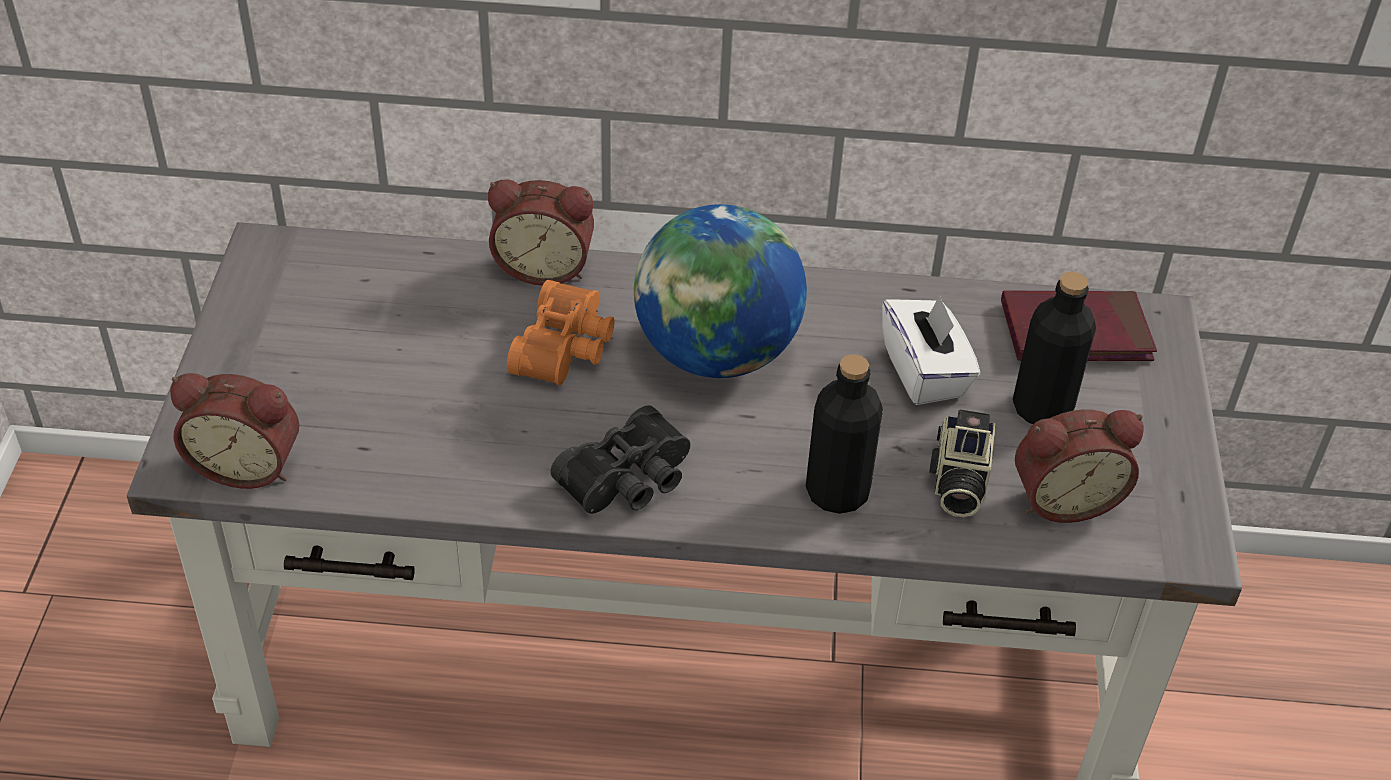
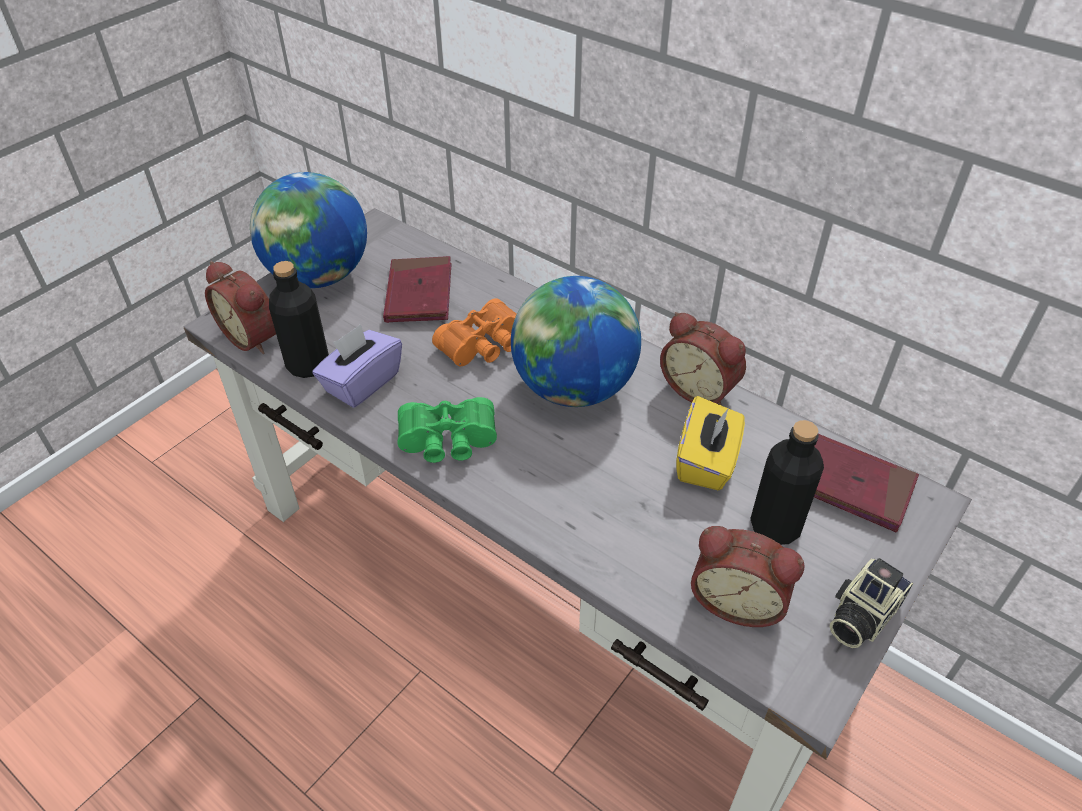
camera: 35 degrees right, 0 degrees up
alarm clock [488,180,594,286] -> alarm clock moved to [660,312,746,406]
black binoculars [550,405,690,514] -> green binoculars [397,397,497,463]
black bottle [806,354,883,514] -> black bottle moved to [269,261,329,378]
white tissue box [882,294,980,405] -> yellow tissue box [677,396,745,490]
camera [929,409,996,517] -> camera moved to [830,558,913,648]
none -> globe [250,172,367,288]
none -> purple tissue box [312,324,402,408]
none -> red book [383,256,452,323]

